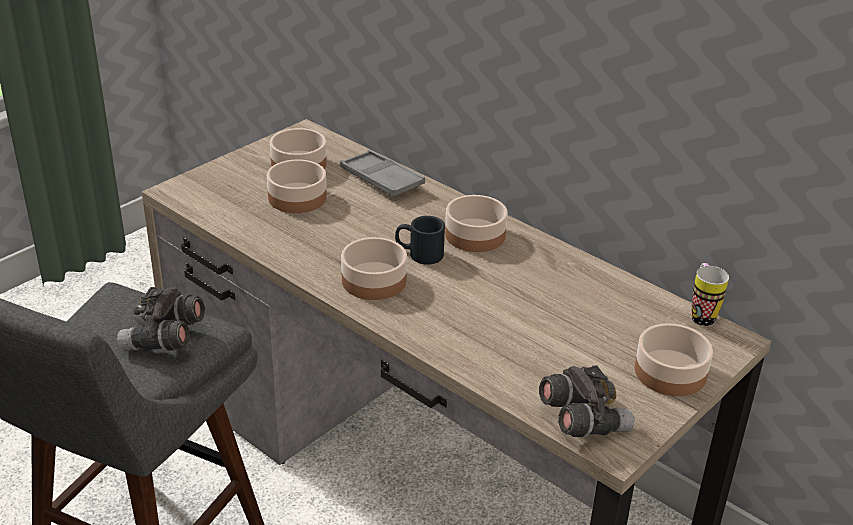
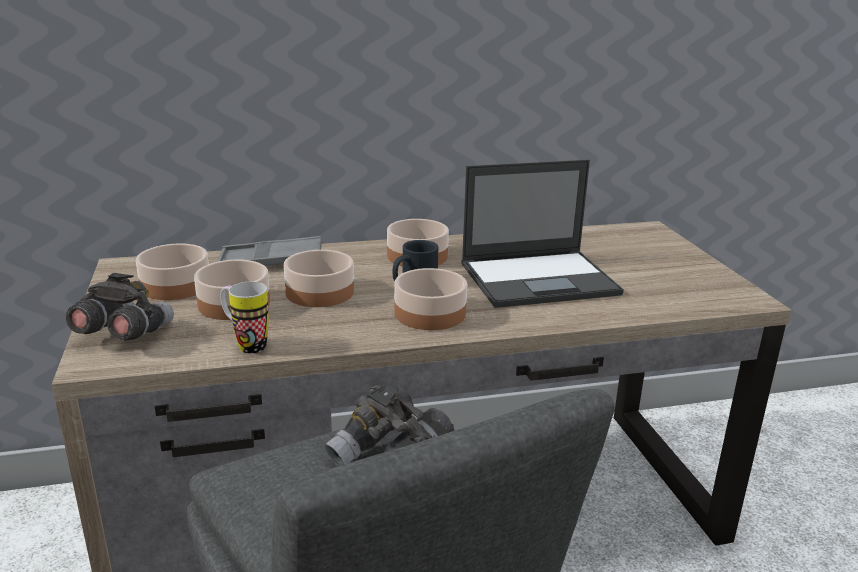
camera: 55 degrees left, 10 degrees down
grey binoculars [539,365,634,437] -> grey binoculars moved to [66,273,174,341]
bowl [635,323,713,396] -> bowl moved to [284,250,354,307]
mug [692,263,729,326] -> mug moved to [220,282,269,354]
none -> laptop [461,160,624,308]

